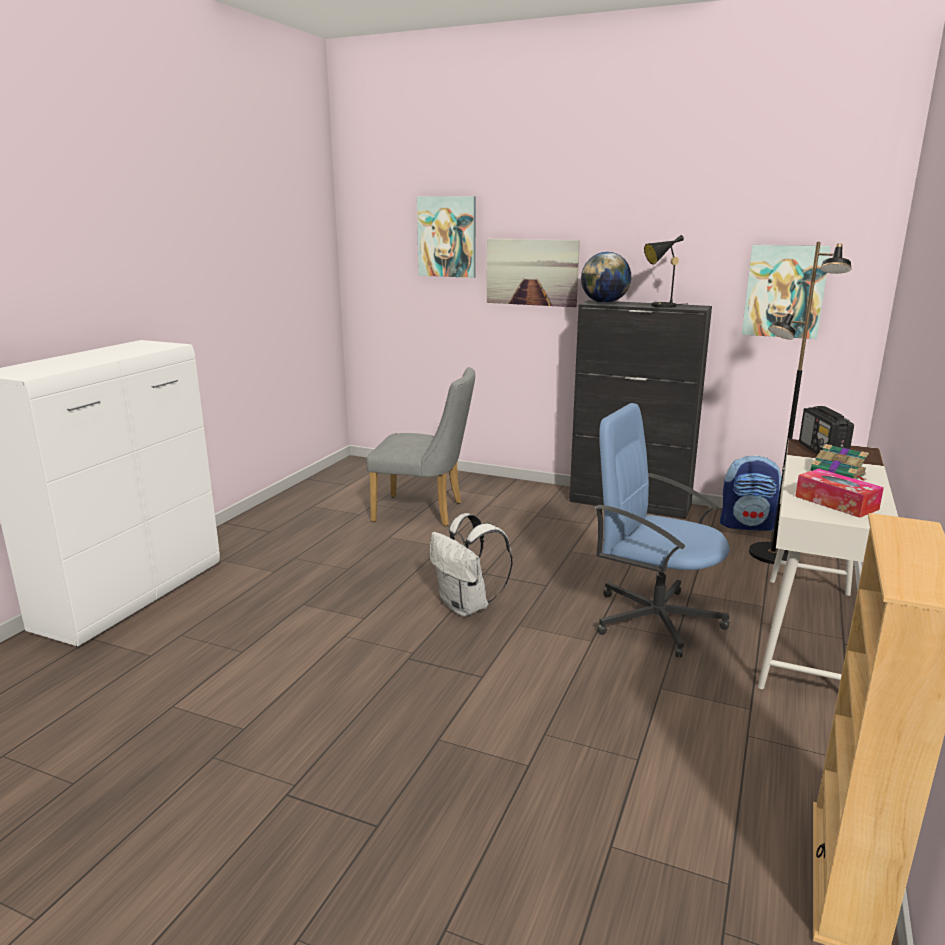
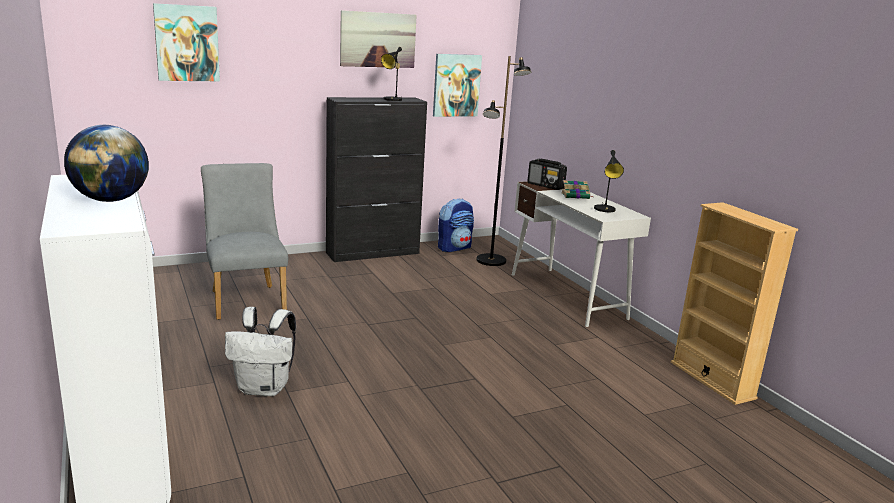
camera: 50 degrees left, 0 degrees up
grey chair [366,367,475,526] -> grey chair turned 75 degrees counterclockwise [201,163,288,320]
white backpack [430,513,513,617] -> white backpack moved to [225,307,296,396]
picture [487,239,580,307] -> picture moved to [340,10,417,68]
globe [581,252,631,303] -> globe moved to [64,125,149,202]
blue office chair [595,403,730,658] -> none
tissue box [795,469,884,518] -> black table lamp [594,150,624,212]

